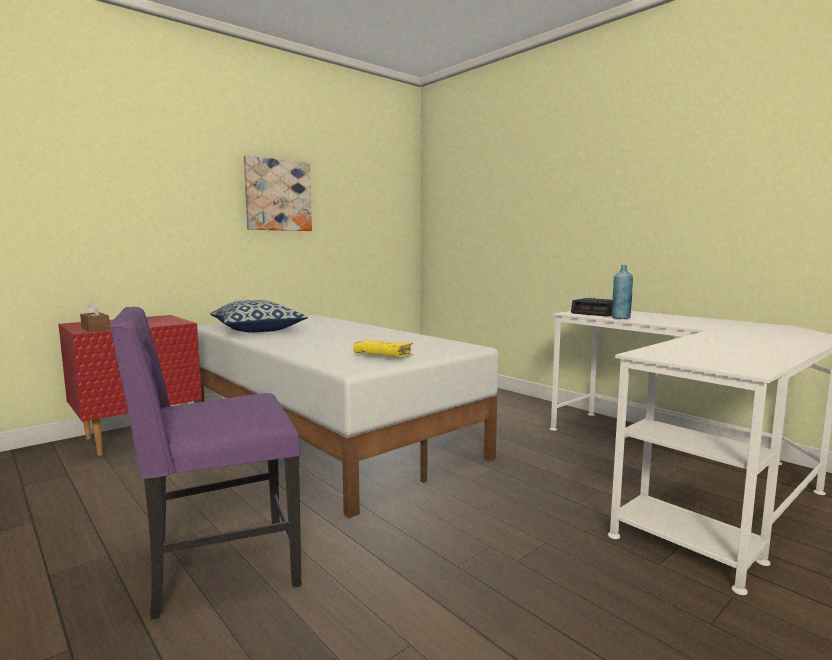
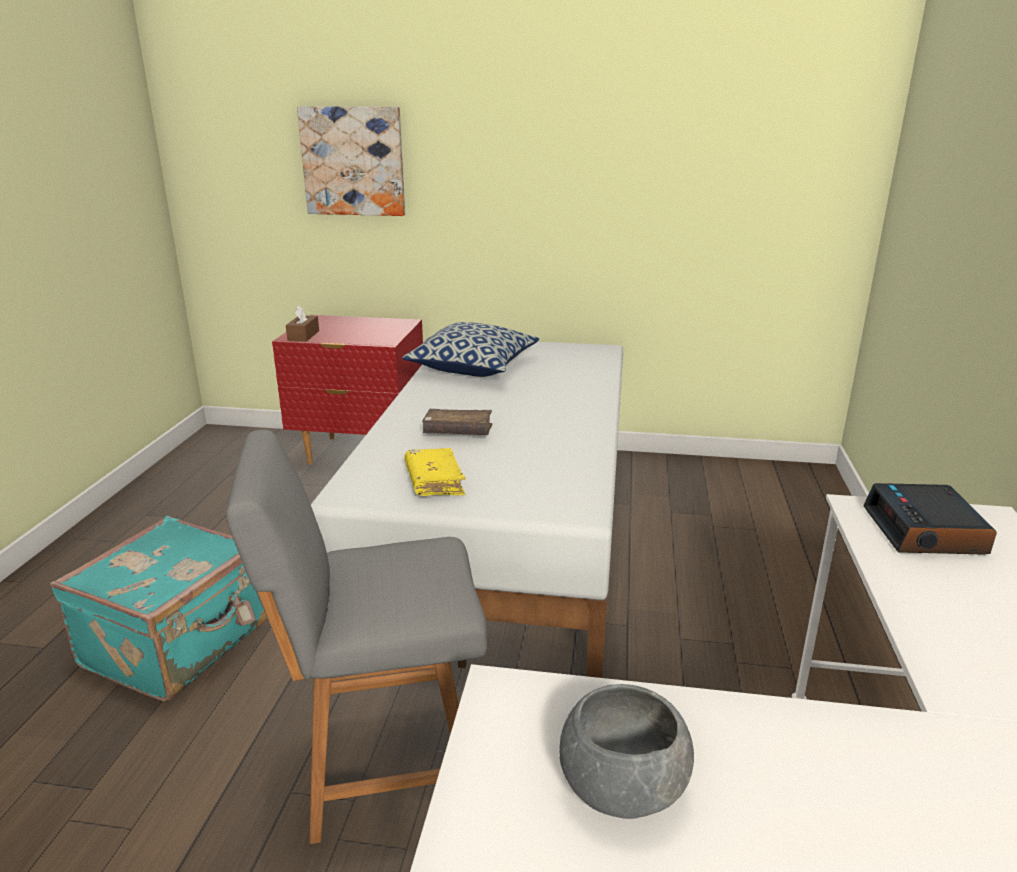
camera: 50 degrees right, 15 degrees up
purple chair [109,307,301,620] -> turquoise suitcase [50,516,267,702]
picture [244,155,312,231] -> picture moved to [297,106,405,216]
blue bottle [612,265,633,319] -> none
none -> grey chair [226,430,487,844]
none -> brown book [422,409,493,435]
none -> grey bowl [559,684,694,819]

